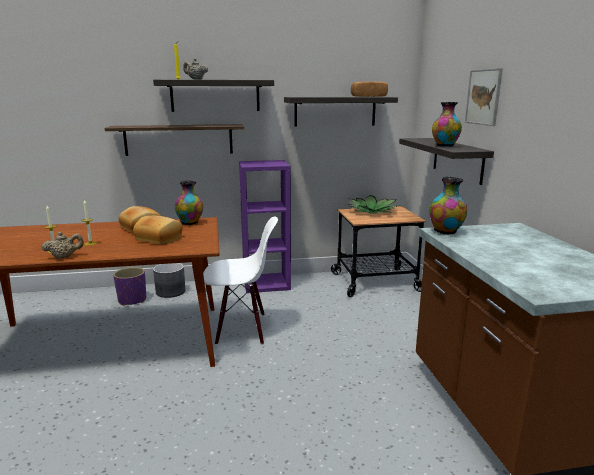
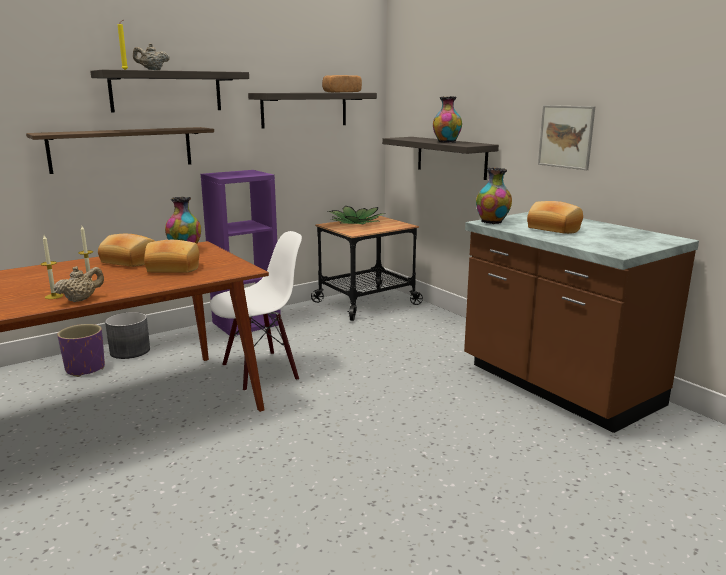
camera: 25 degrees left, 0 degrees up
picture [465,68,503,126] -> picture moved to [538,105,595,170]
none -> bread [527,201,583,234]

